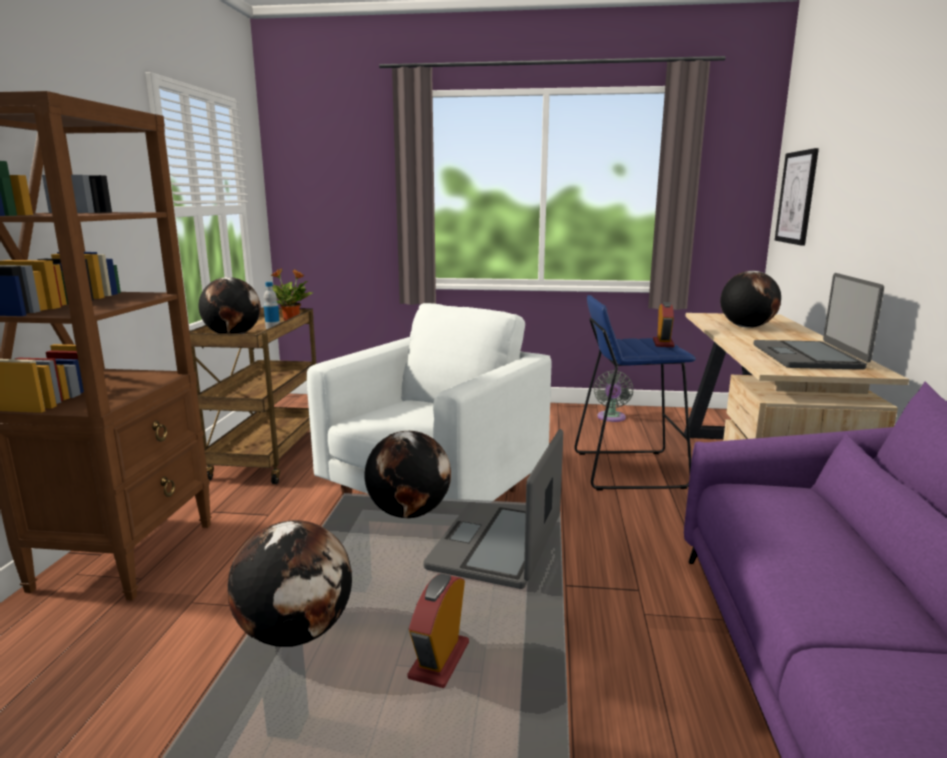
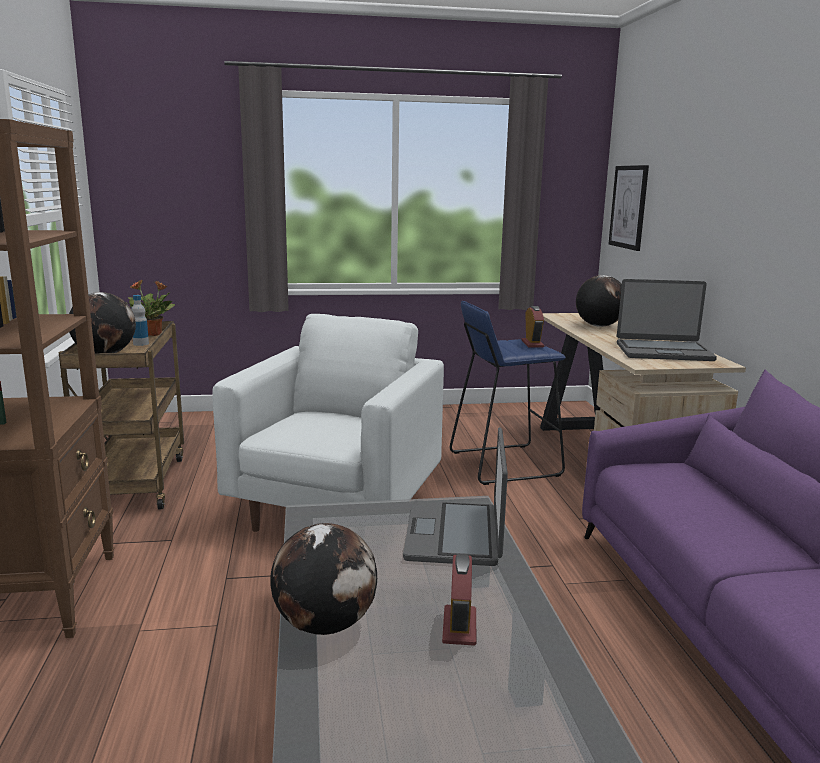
camera: 15 degrees left, 0 degrees up
globe [365,431,451,518] -> none
grey fan [594,371,633,422] -> none
laptop [753,273,884,370] -> laptop turned 75 degrees counterclockwise [617,279,717,361]

